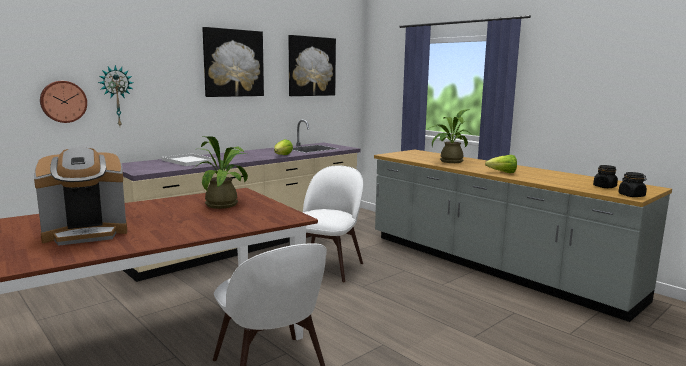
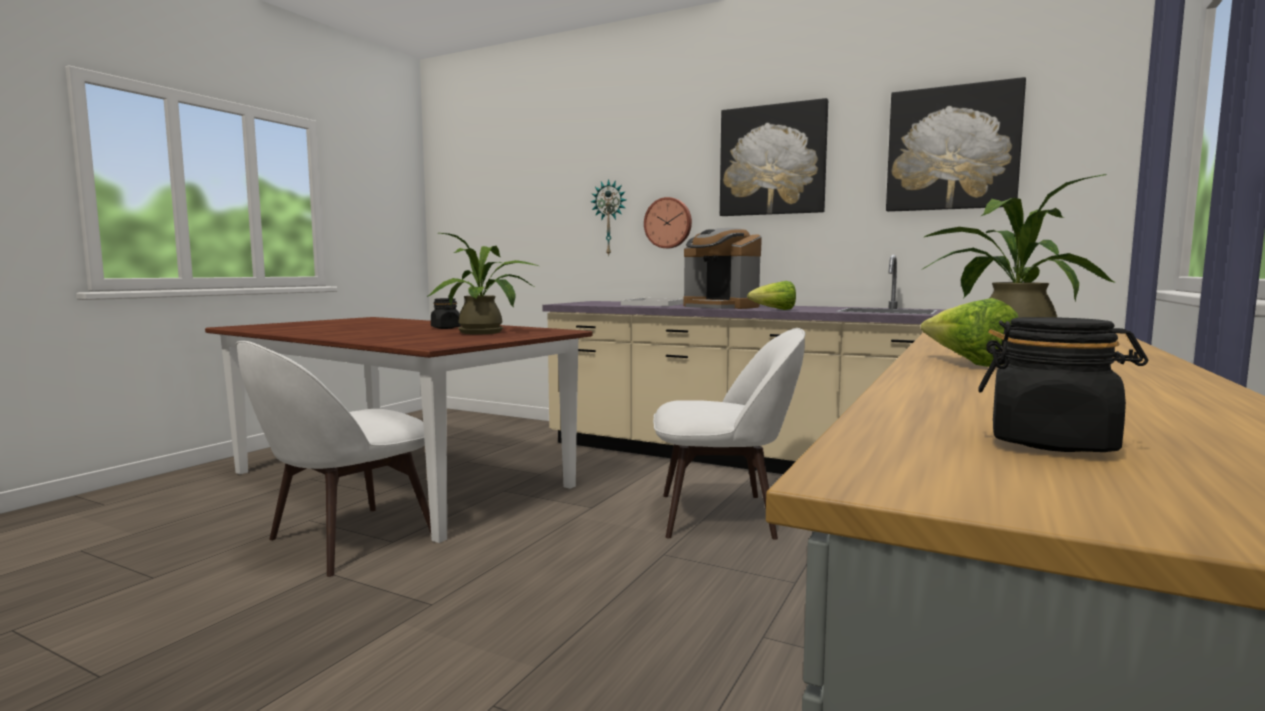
camera: 70 degrees right, 5 degrees down
coffee machine [34,147,127,246] -> coffee machine moved to [683,228,762,309]
wall clock [40,81,87,123] -> wall clock moved to [644,197,692,248]
black jar [618,172,647,197] -> black jar moved to [431,298,461,329]

